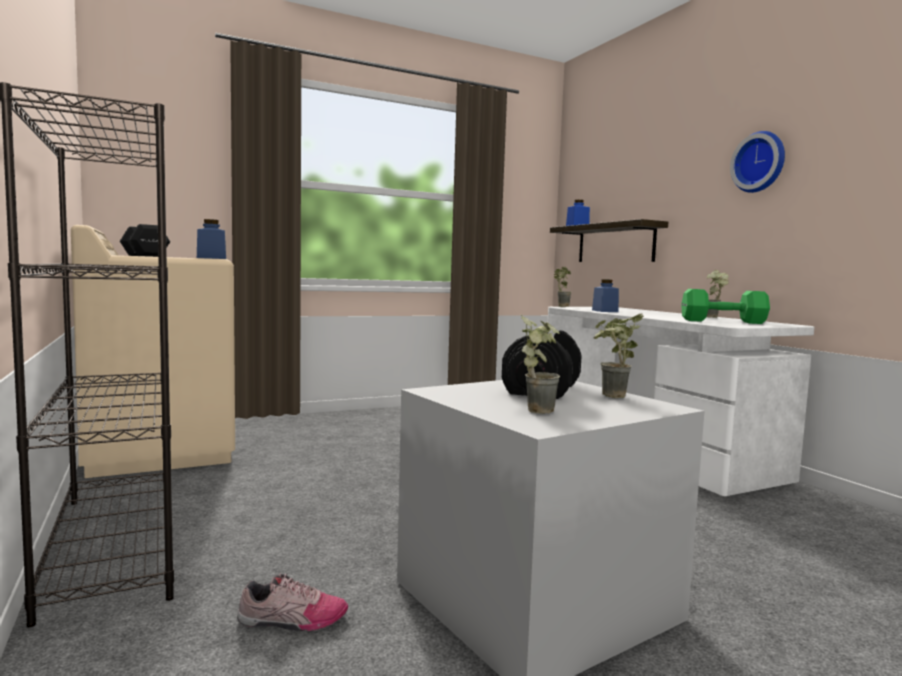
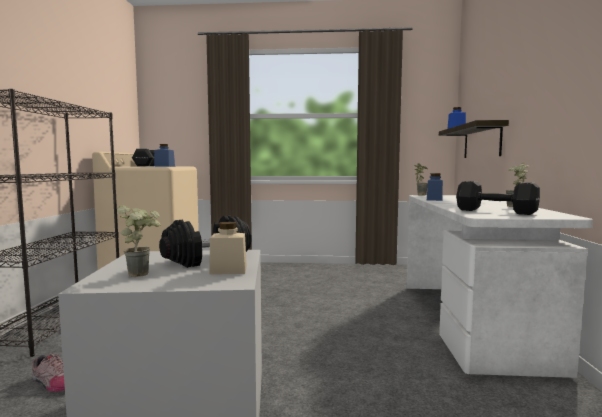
camera: 30 degrees right, 0 degrees up
potted plant [594,313,644,398] -> beige jar [209,222,247,275]
green dumbbell [681,289,770,324] -> black dumbbell [456,181,540,215]
wall clock [730,131,785,193] -> none

